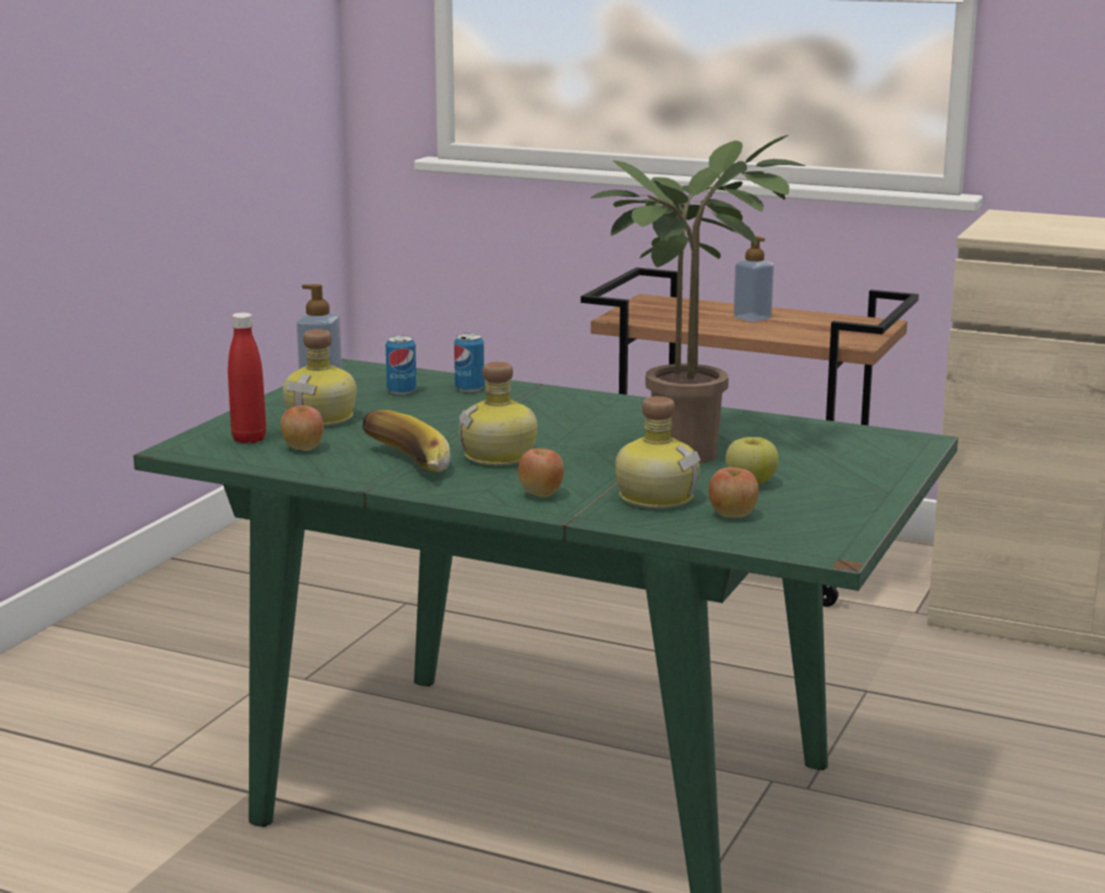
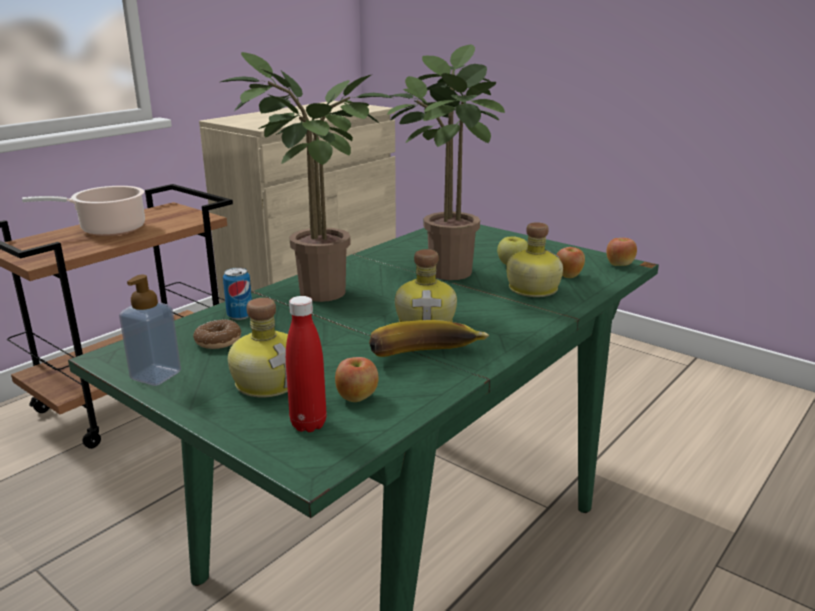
camera: 75 degrees left, 5 degrees up
can [386,335,417,395] -> donut [193,319,241,349]
apple [518,448,564,497] -> apple moved to [606,238,637,266]
soap dispenser [733,236,774,322] -> cooking pot [22,186,145,236]
none -> potted plant [220,52,393,302]

